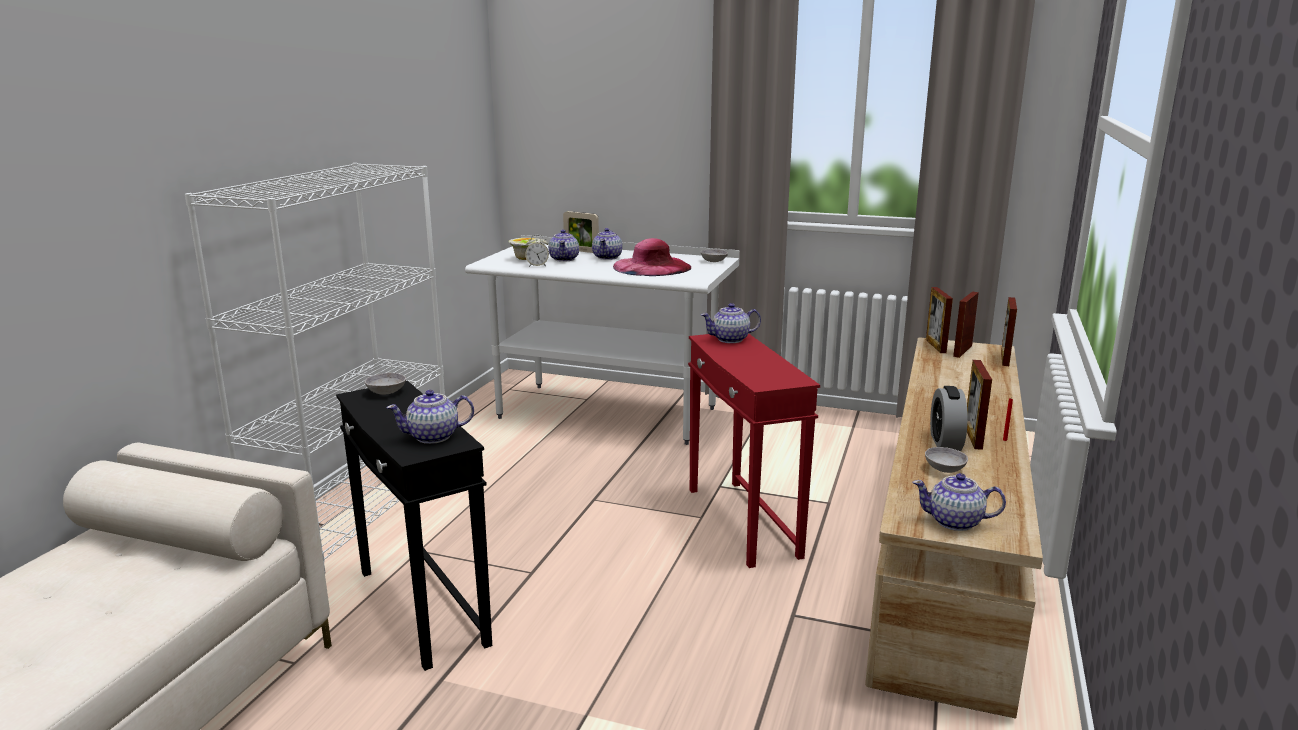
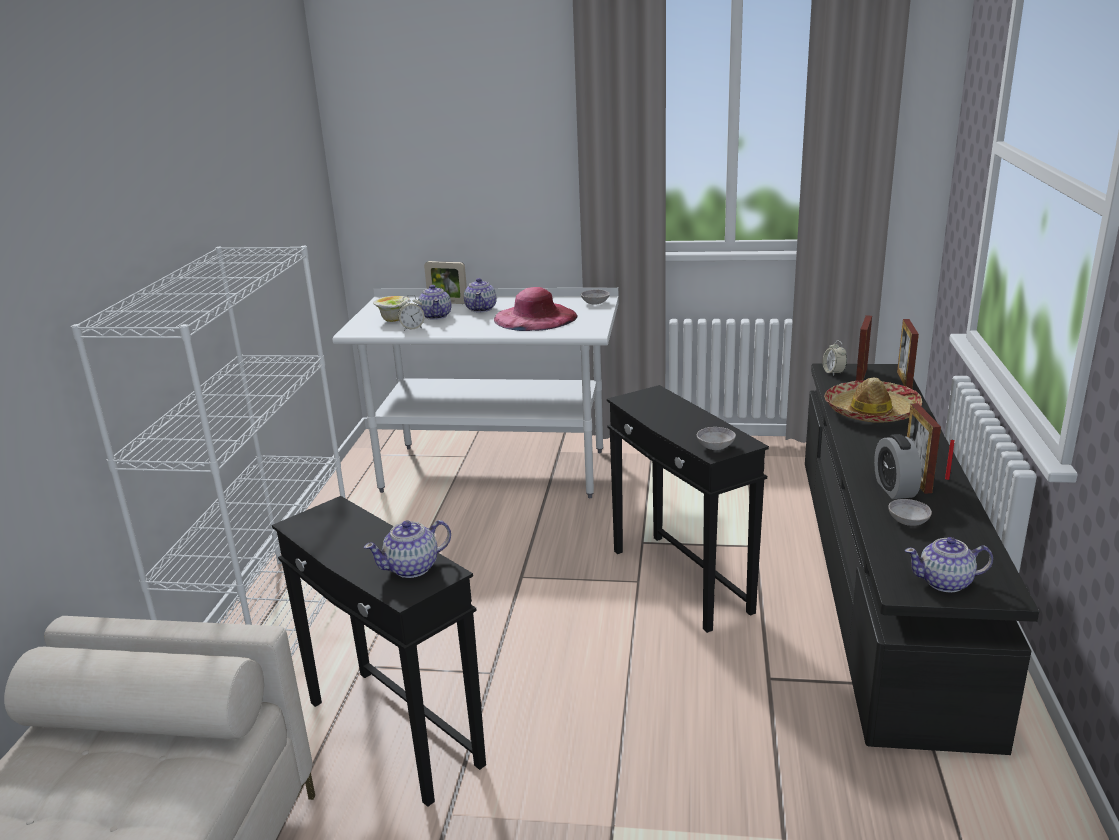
camera: 10 degrees left, 5 degrees up
grey bowl [364,373,406,395] -> grey bowl moved to [697,427,736,450]
red side table [688,333,820,568] -> black side table [607,385,769,633]
teapot [701,303,761,343] -> none
beige tv stand [865,337,1043,719] -> black tv stand [805,364,1039,755]
picture frame [926,287,953,353] -> alarm clock [823,341,847,376]
none -> hat [824,377,922,423]

